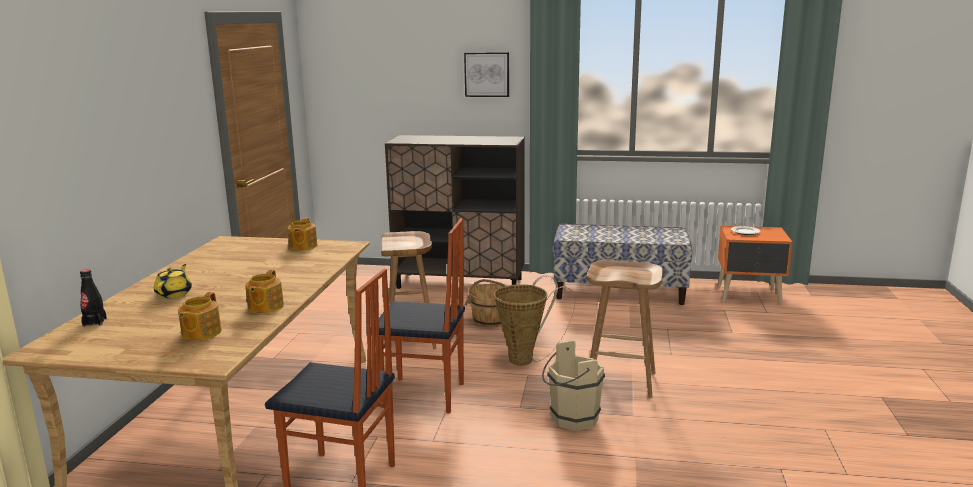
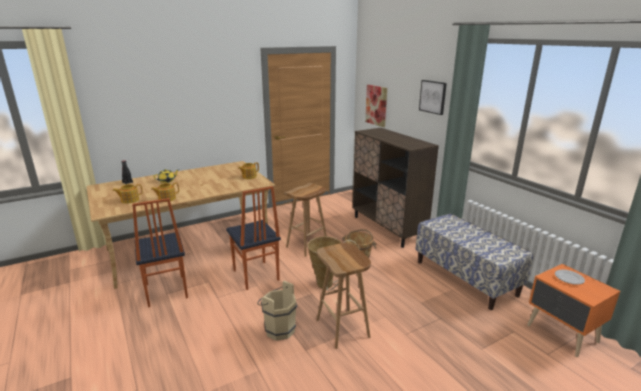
camera: 50 degrees right, 5 degrees up
none -> picture [365,85,387,127]

